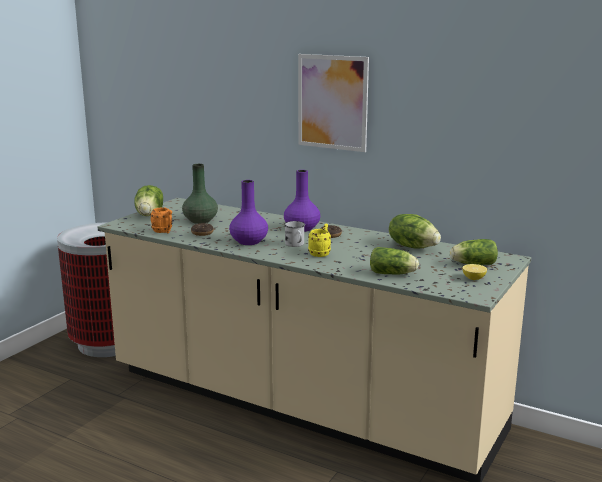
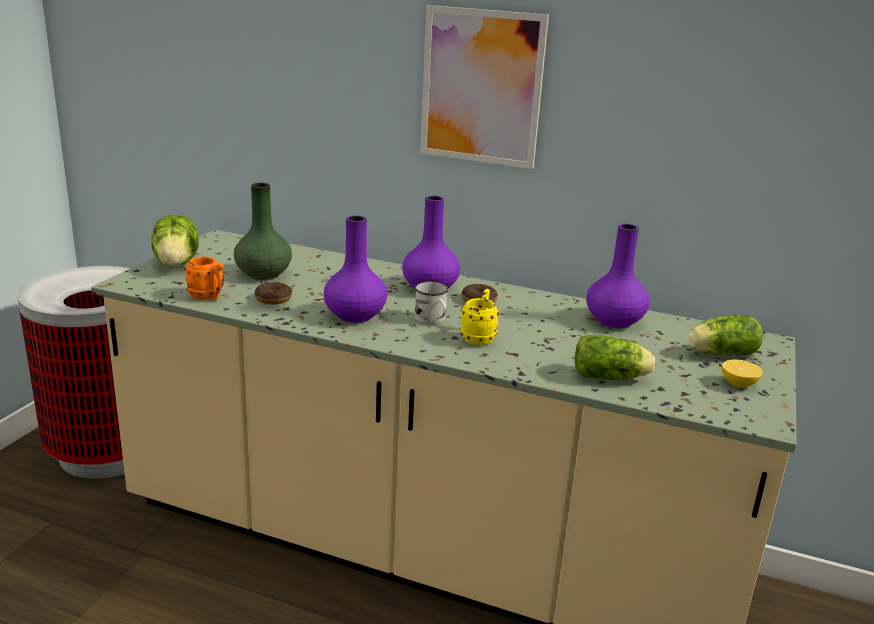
camera: 10 degrees left, 5 degrees up
lettuce [389,214,441,249] -> purple vase [586,224,649,328]

